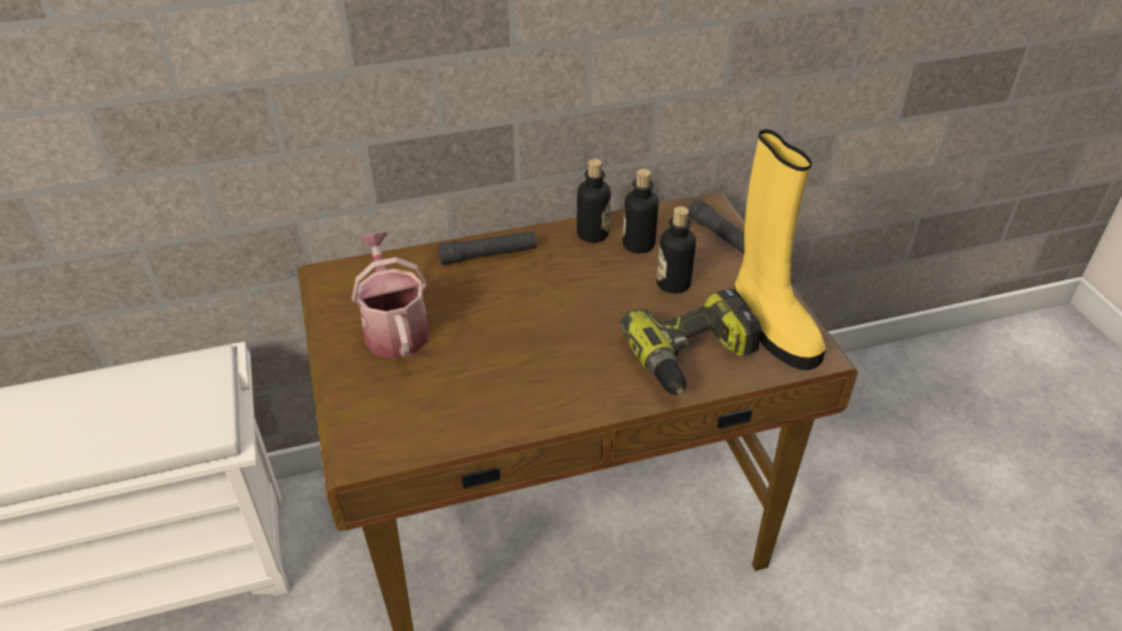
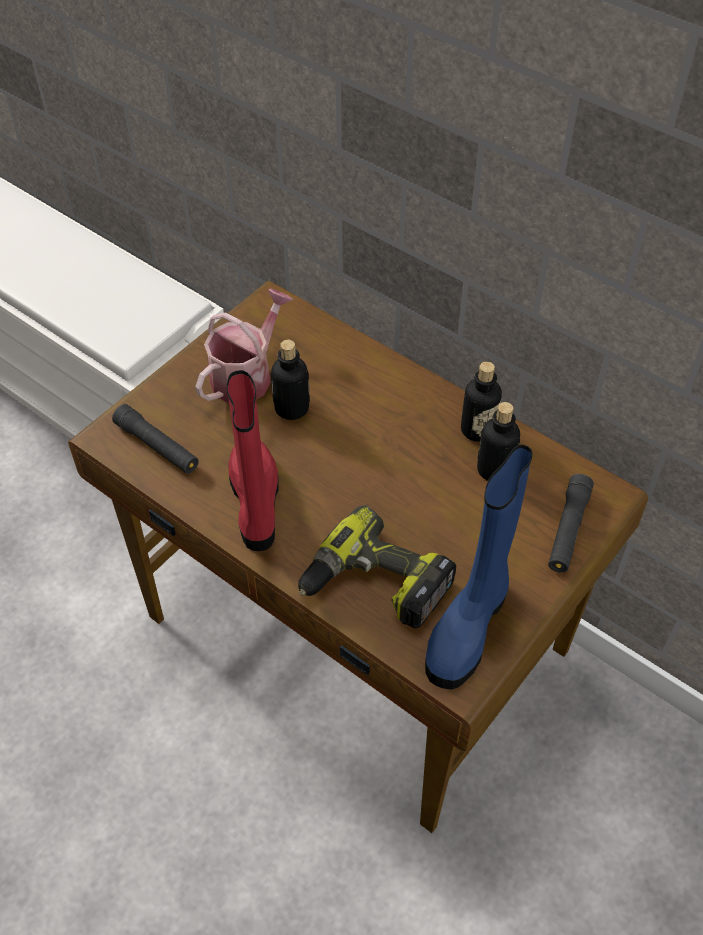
camera: 55 degrees right, 10 degrees up
black flashlight [438,231,536,265] -> black flashlight moved to [112,404,199,474]
bottle [657,206,696,294] -> bottle moved to [271,340,310,420]
yellow boot [734,129,826,370] -> blue boot [425,445,533,690]
none -> red boot [227,370,279,551]

